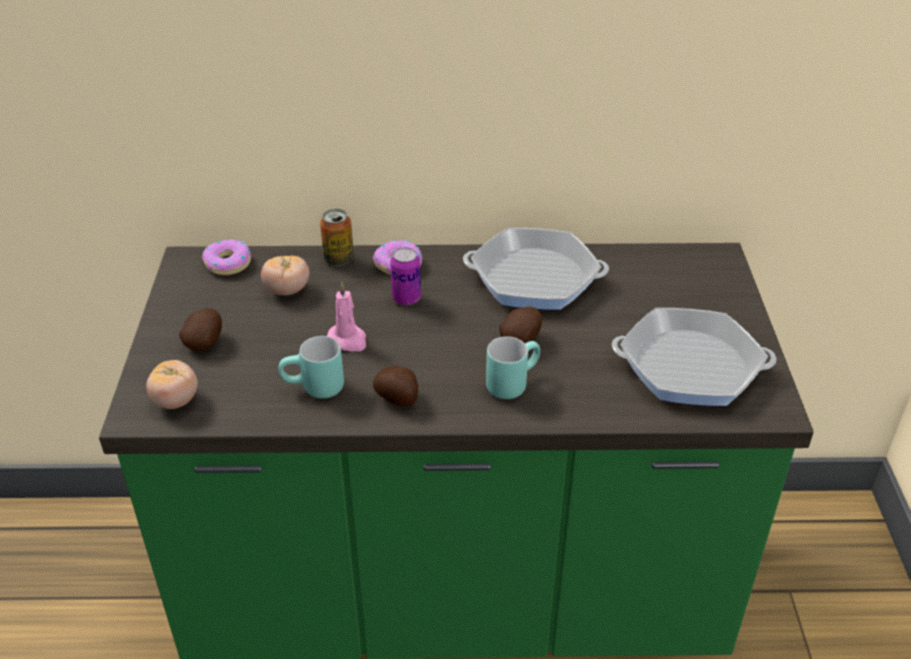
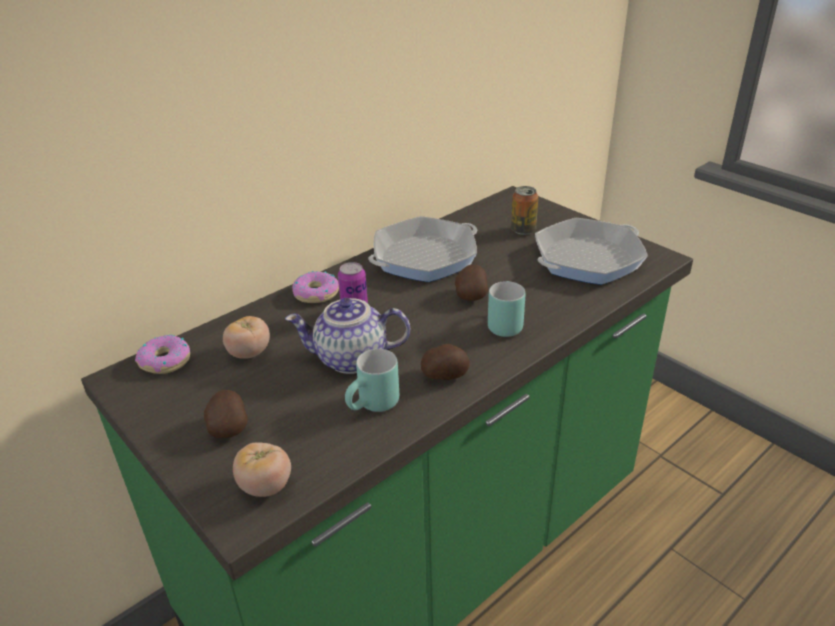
camera: 40 degrees left, 5 degrees down
can [320,209,354,266] -> can moved to [511,186,538,235]
pink candle [327,282,366,351] -> teapot [285,298,410,374]

